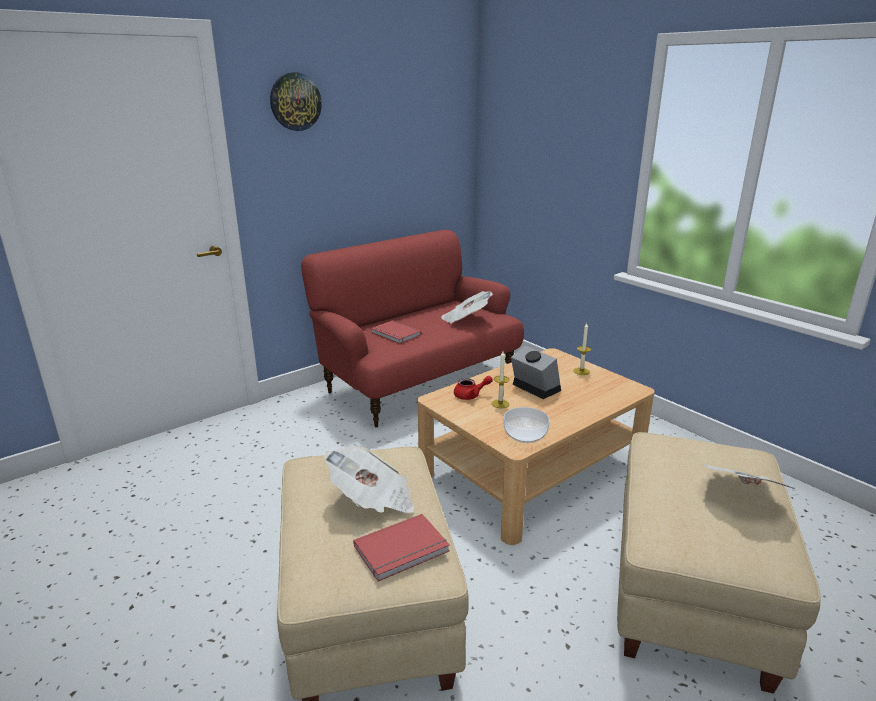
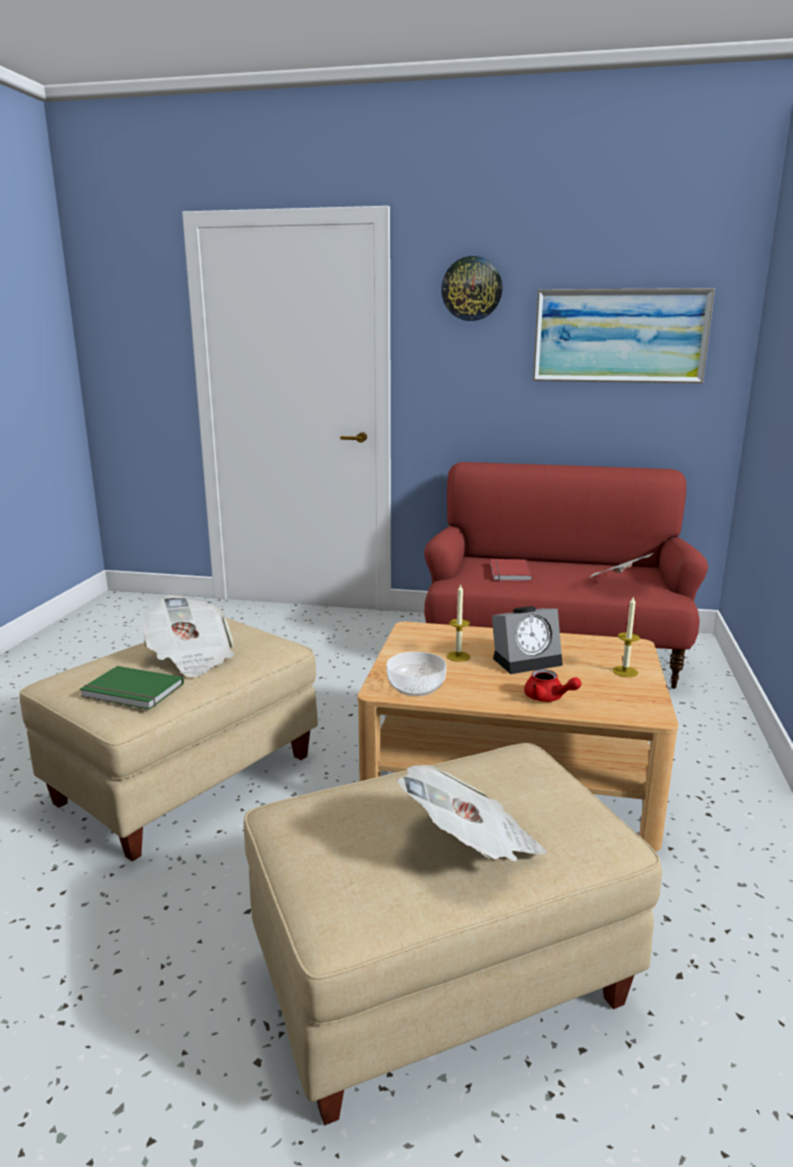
camera: 50 degrees right, 5 degrees down
red book [353,514,450,581] -> green book [80,666,184,710]
red teapot [454,376,493,400] -> red teapot moved to [524,669,581,702]
alarm clock [511,346,561,399] -> alarm clock turned 60 degrees clockwise [492,606,563,674]
none -> picture [533,288,715,383]

